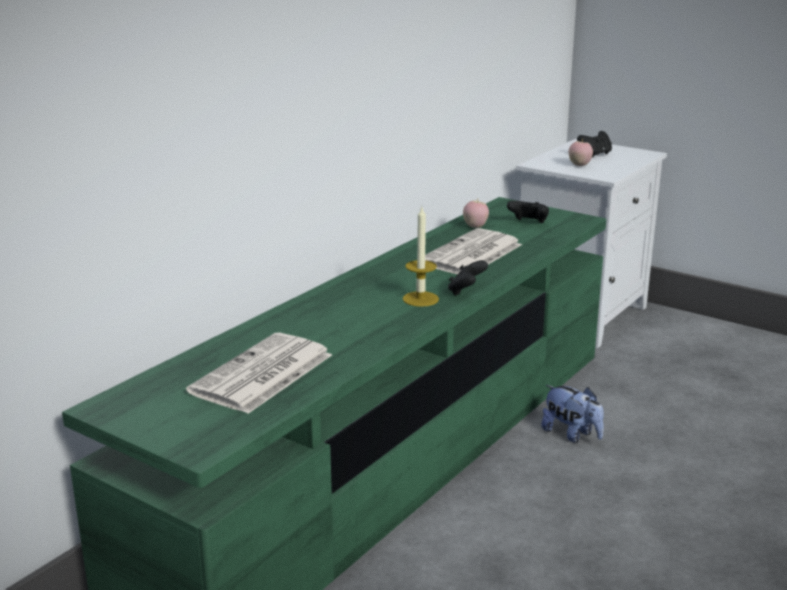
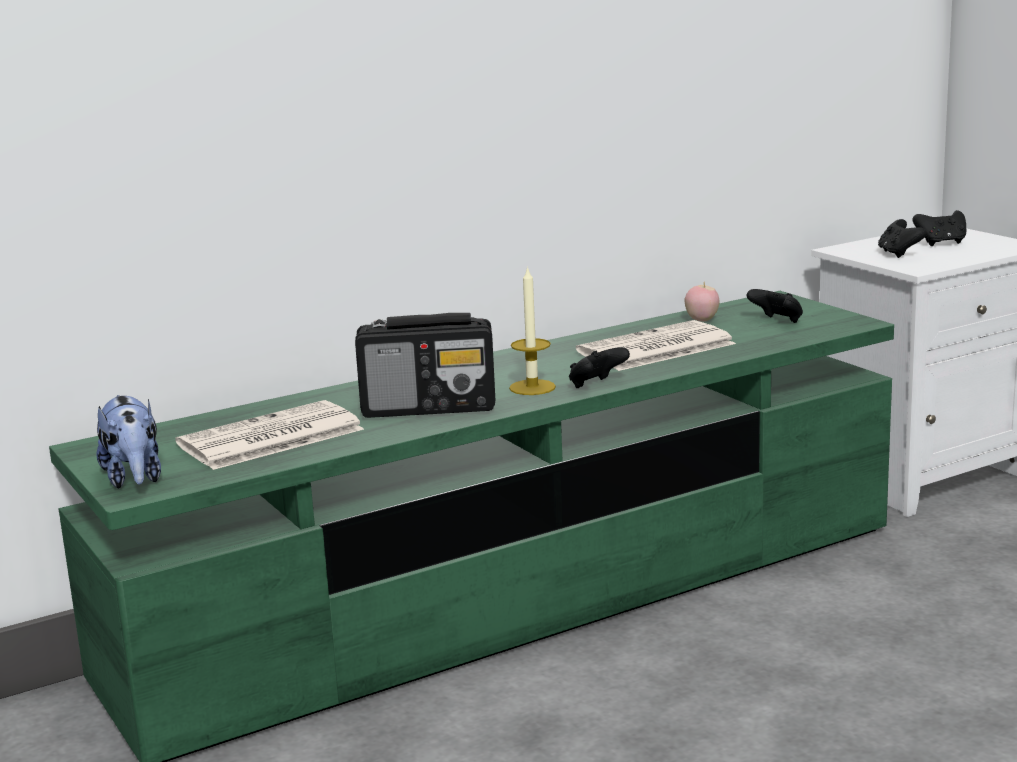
camera: 25 degrees right, 5 degrees down
plush toy [541,385,604,443] -> plush toy moved to [97,395,161,488]
apple [569,138,593,166] -> black game controller [878,219,926,258]
none -> radio [355,313,495,418]

